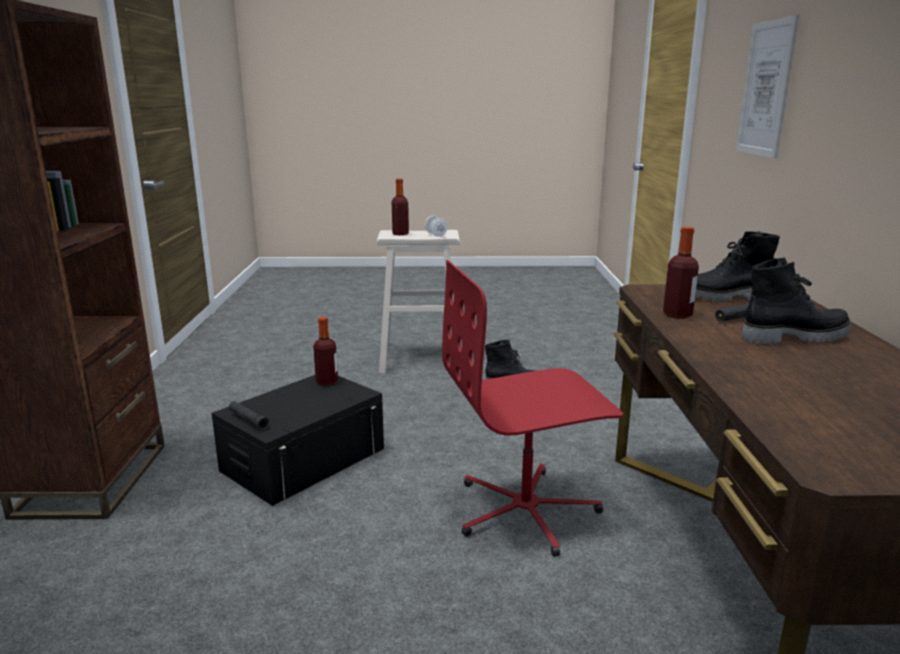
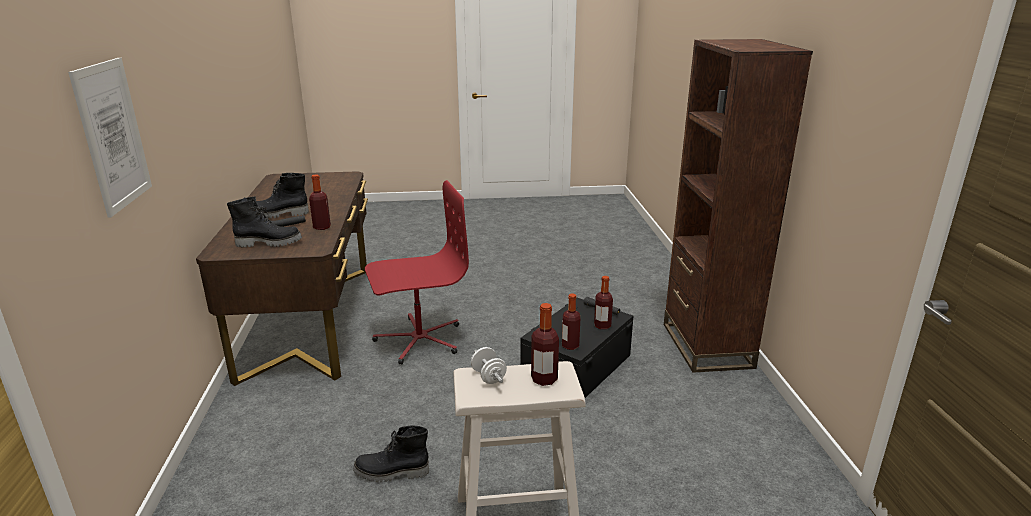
camera: 175 degrees right, 5 degrees up
none -> bottle [594,276,613,329]

